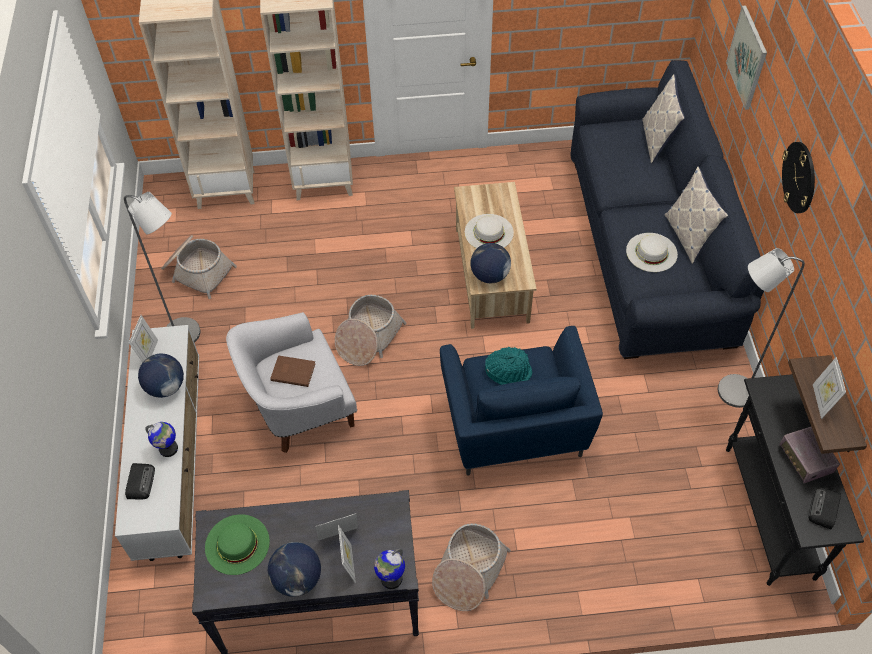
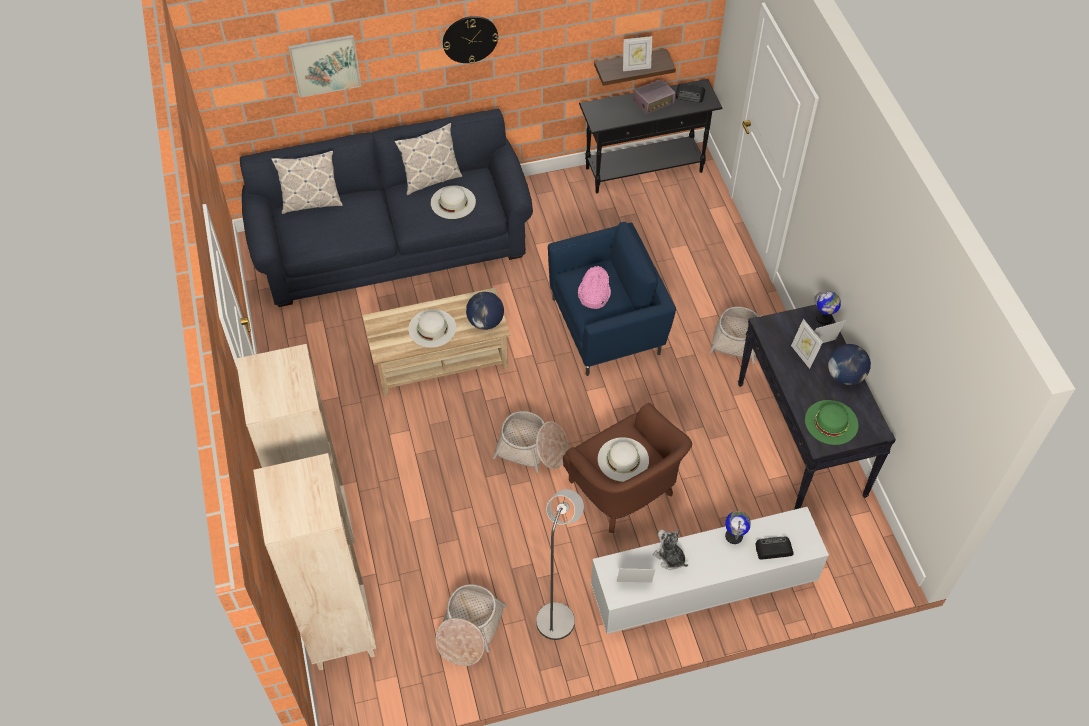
camera: 100 degrees left, 0 degrees up
globe [138,354,184,398] -> plush toy [653,529,688,570]
white armchair [226,312,357,453] -> brown armchair [563,403,692,533]
brown book [270,355,316,387] -> white hat [598,437,649,482]
turquoise hat [485,347,532,385] -> pink hat [578,266,611,309]
grey floor lamp [718,248,805,408] -> none

